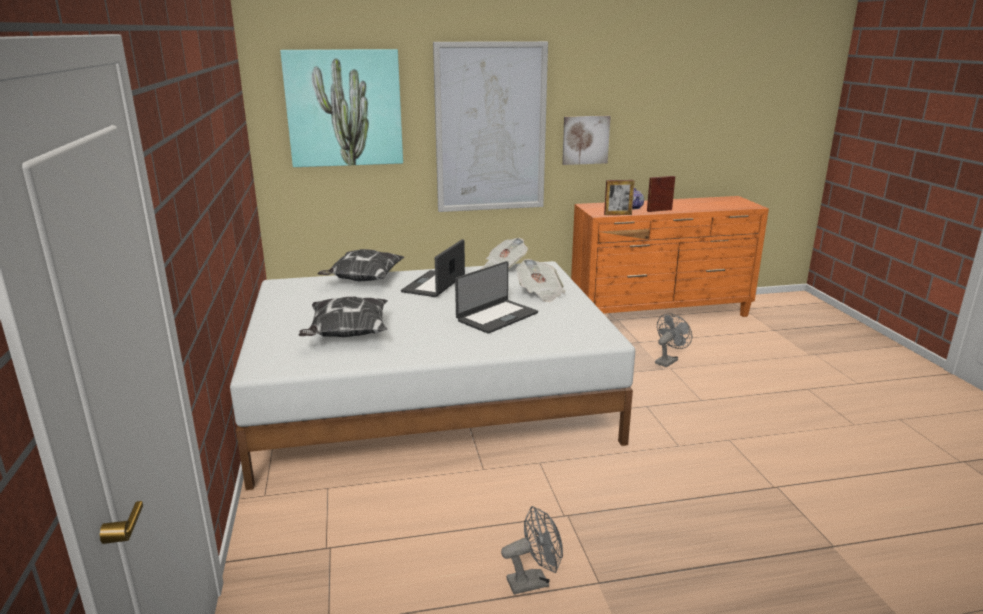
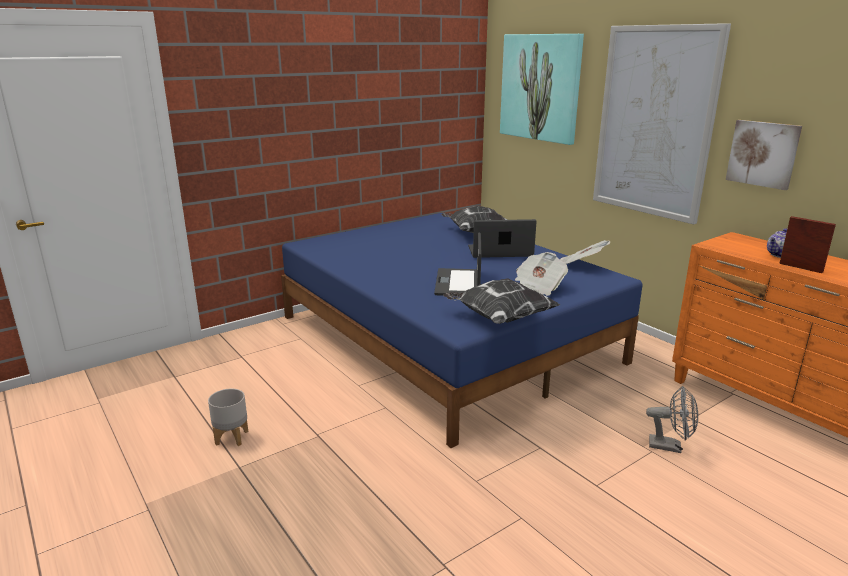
camera: 65 degrees right, 0 degrees up
white bed [230,261,635,490] -> blue bed [281,213,642,448]
pillow [298,297,387,337] -> pillow moved to [443,279,561,324]
laptop [455,261,538,334] -> laptop turned 75 degrees clockwise [434,232,481,296]
grey fan [501,506,563,595] -> grey planter [208,389,248,446]
picture frame [604,180,634,215] -> none

